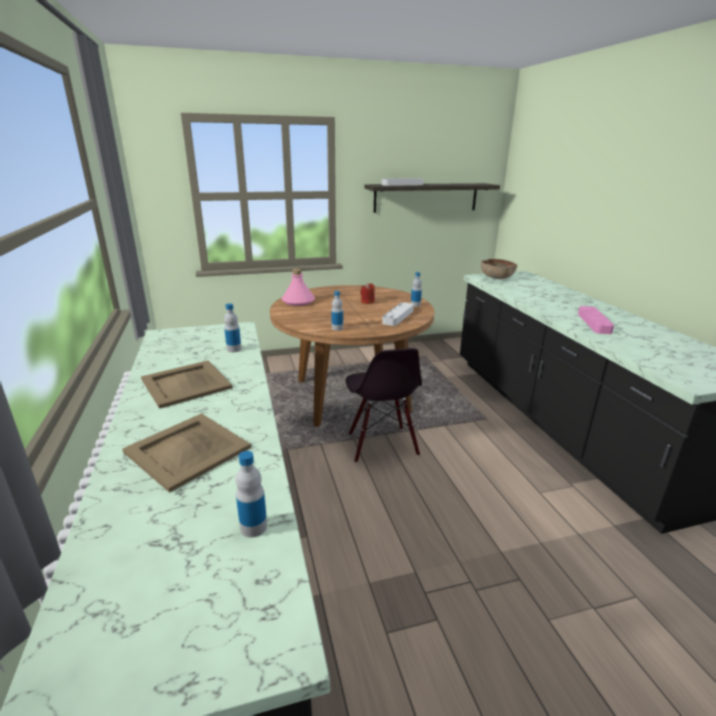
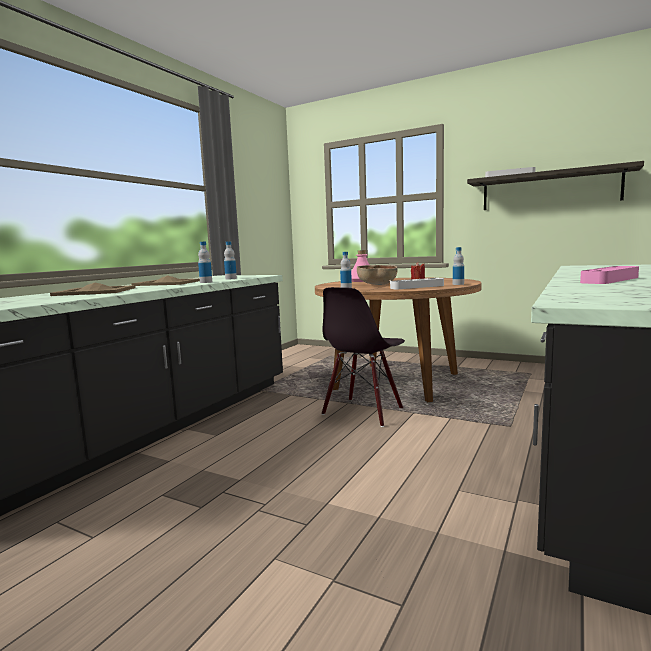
camera: 45 degrees right, 15 degrees down
bottle [235,451,267,537] -> bottle moved to [198,242,212,283]
brown bowl [481,259,518,279] -> brown bowl moved to [357,265,398,285]

